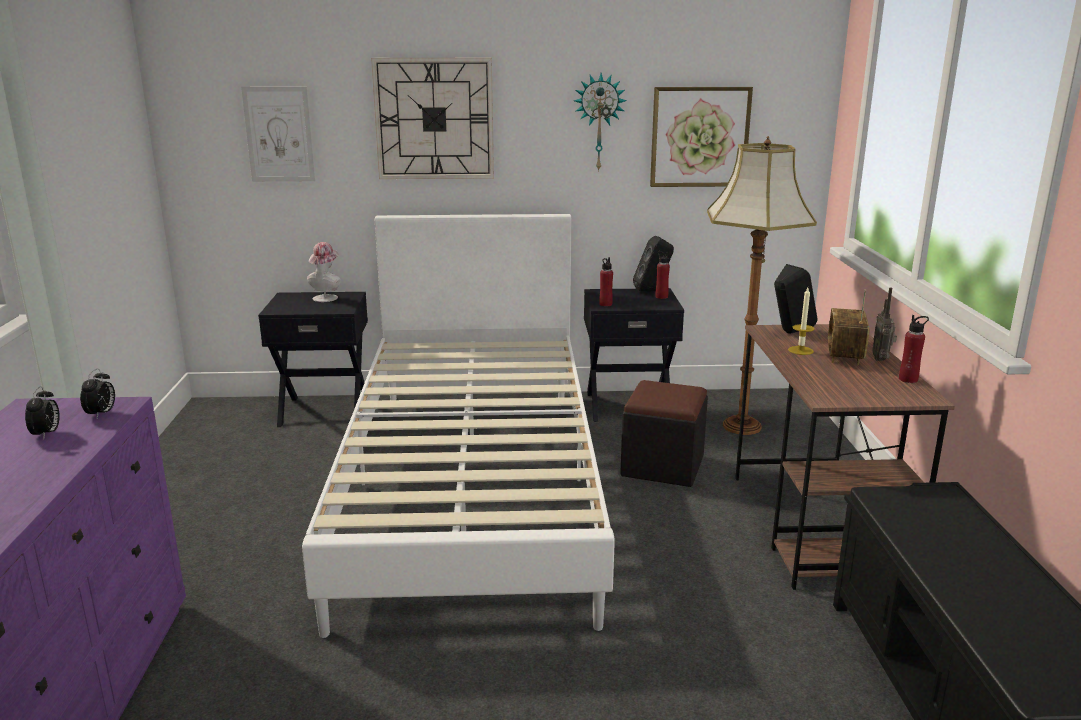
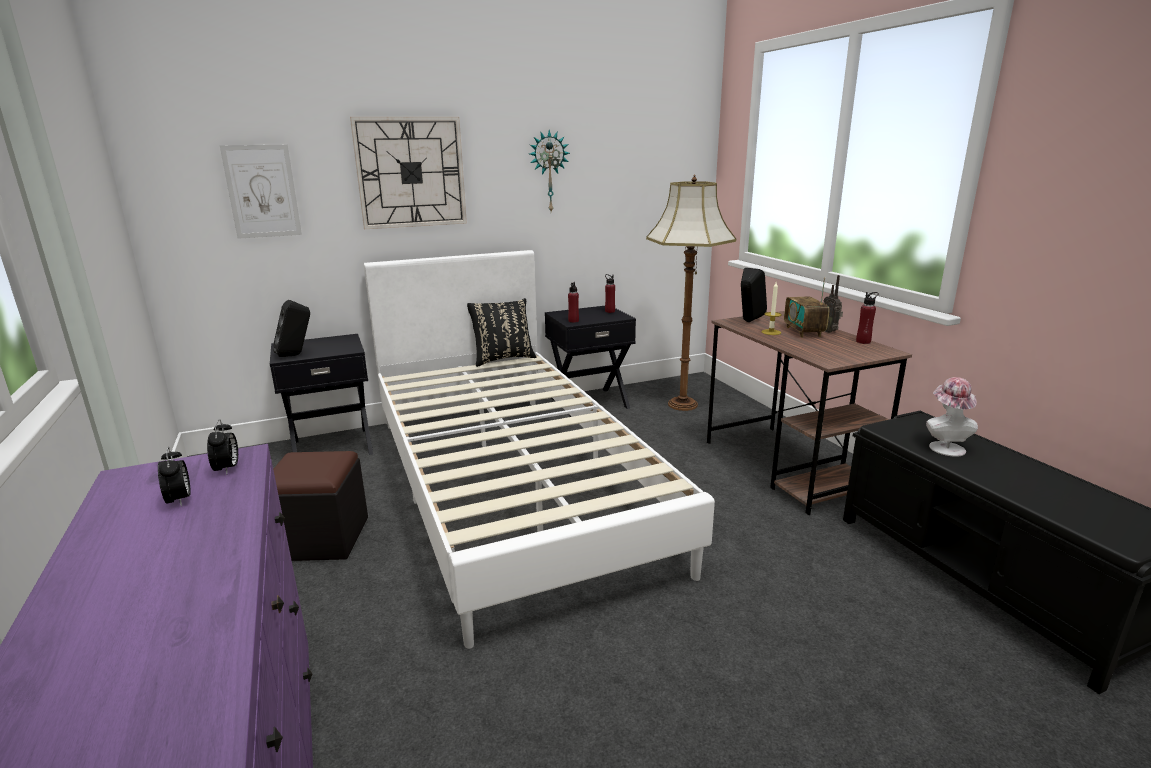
camera: 20 degrees left, 0 degrees up
hat [307,242,341,302] -> hat moved to [926,377,978,457]
black ottoman [620,380,708,487] -> black ottoman moved to [273,451,368,561]
black speaker [633,236,674,291] -> black speaker moved to [273,300,310,357]
picture [650,87,753,187] -> none
none -> black pillow [467,298,536,367]

